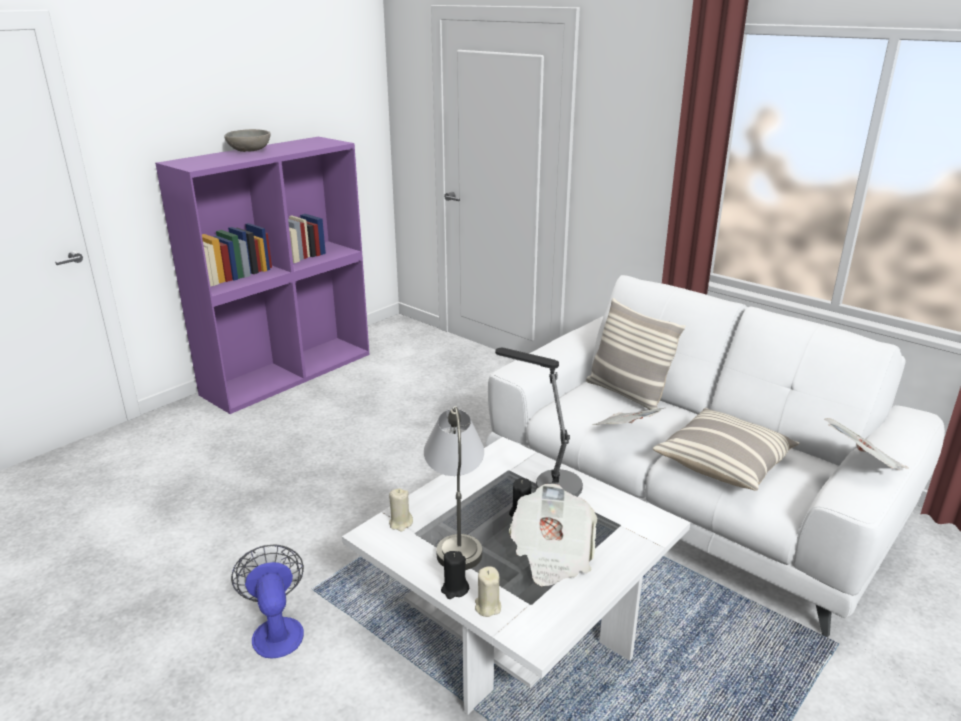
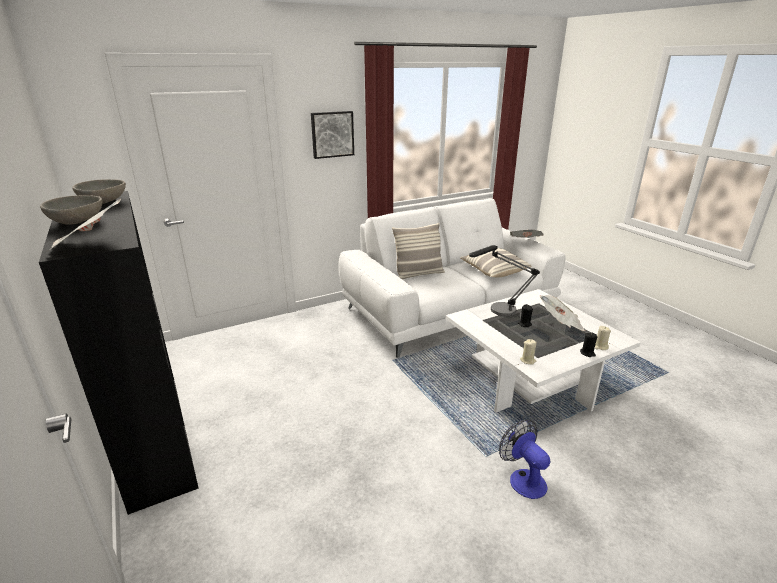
camera: 70 degrees left, 0 degrees up
purple bookcase [155,137,370,414] -> black bookcase [39,191,199,515]
fan [231,545,304,658] -> fan turned 60 degrees clockwise [499,420,550,499]
grey table lamp [424,406,484,570] -> none
newspaper [592,408,664,425] -> newspaper moved to [48,199,121,251]
none -> grey bowl [72,179,126,204]
none -> picture [311,111,354,159]

